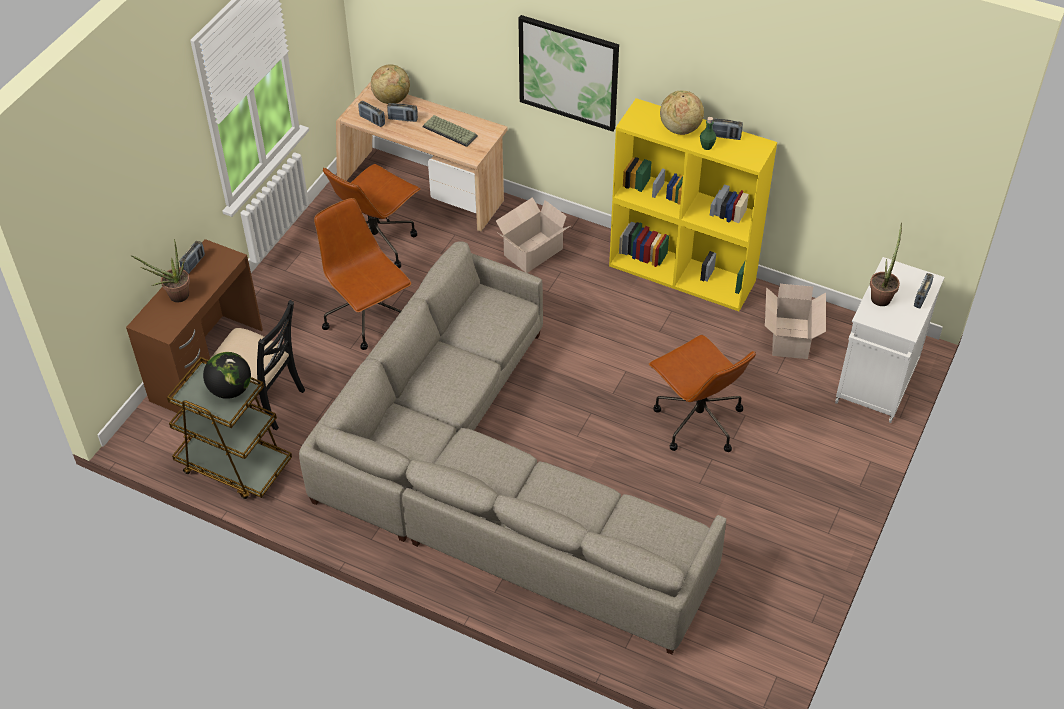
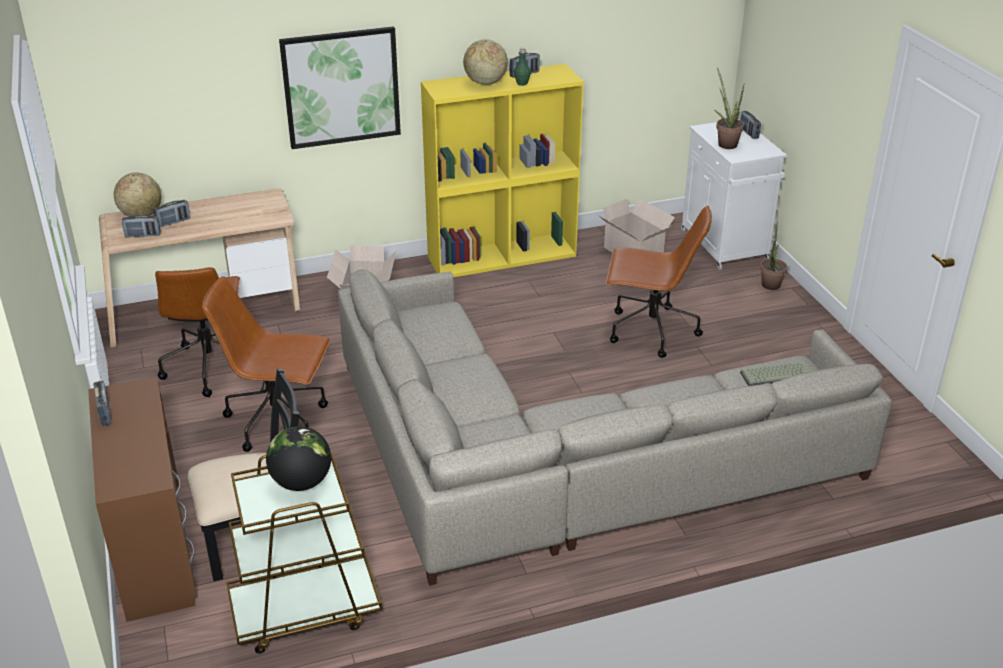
camera: 45 degrees left, 15 degrees down
potted plant [131,239,190,302] -> potted plant moved to [760,221,788,290]
keyboard [423,115,478,147] -> keyboard moved to [740,362,812,386]

